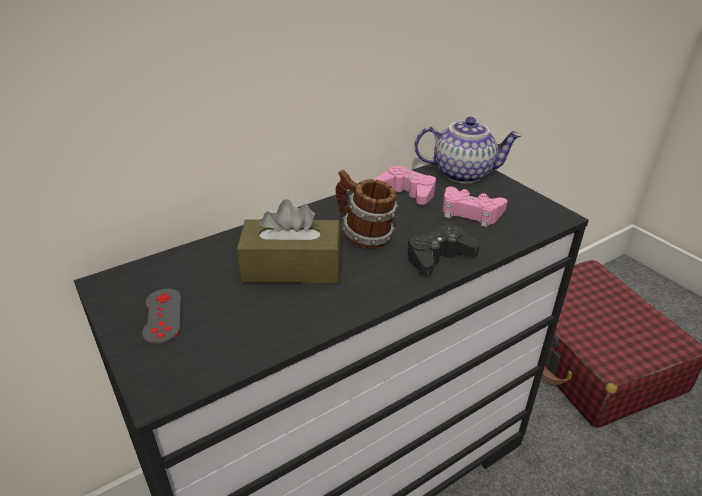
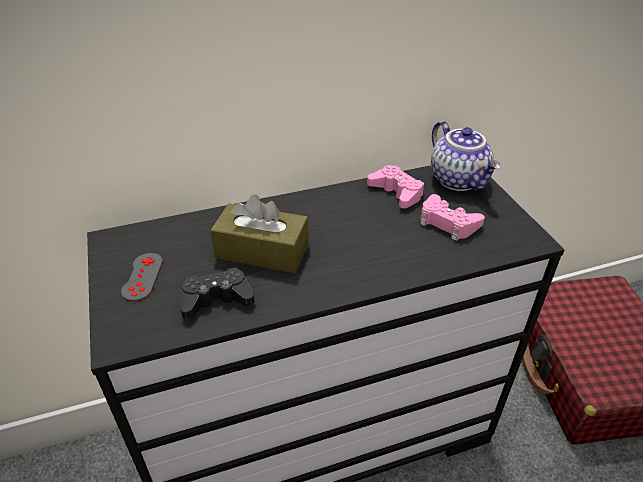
camera: 15 degrees right, 5 degrees up
mug [336,170,398,248] -> none
black game controller [407,224,480,275] -> black game controller moved to [180,267,254,319]
teapot [414,117,522,184] -> teapot turned 45 degrees clockwise [431,121,501,191]

